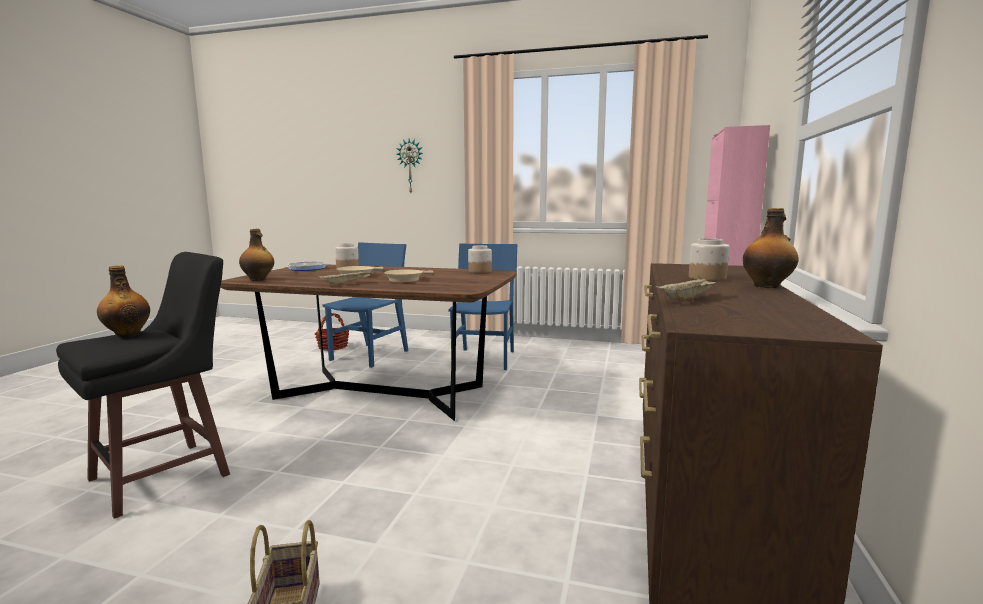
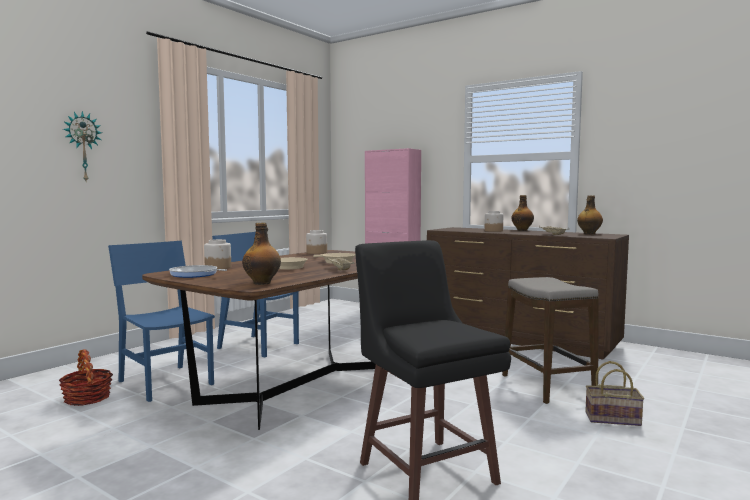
camera: 70 degrees left, 5 degrees down
bottle [97,265,150,338] -> bottle moved to [577,195,603,234]
none -> stool [502,277,598,404]

